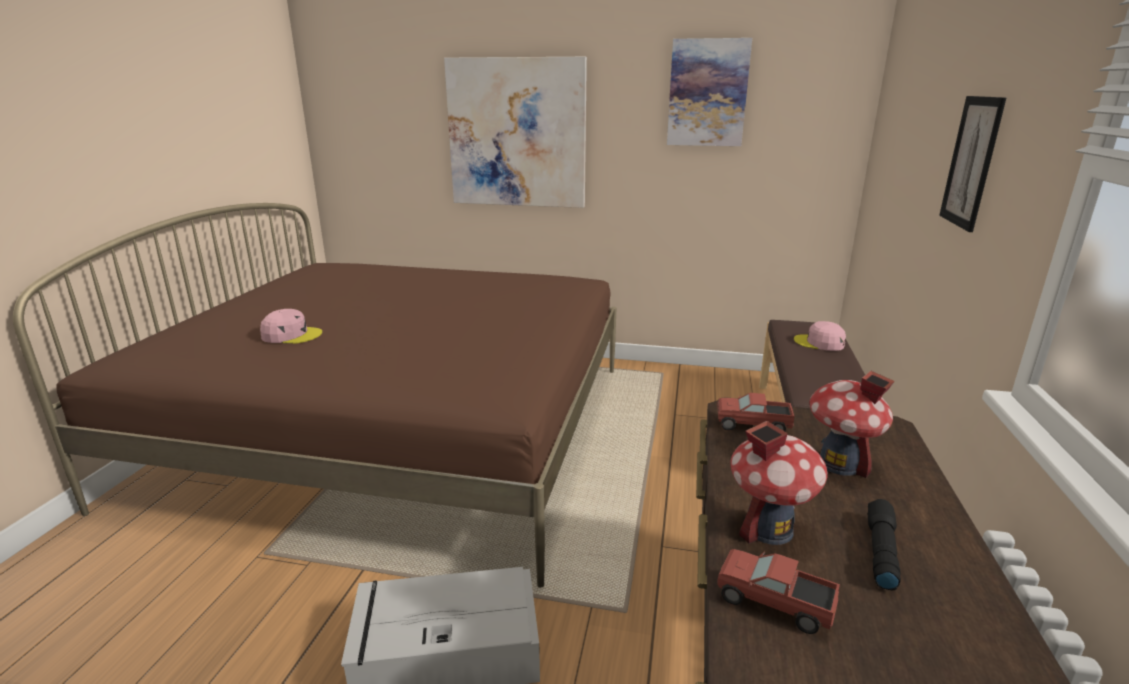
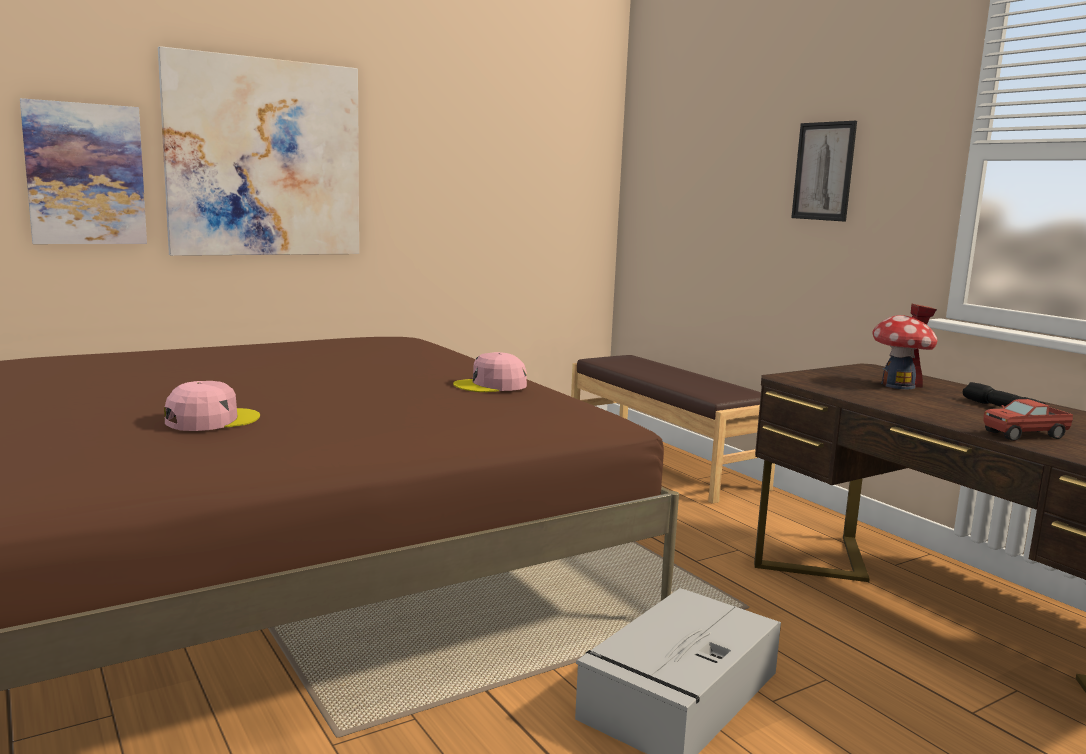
camera: 45 degrees left, 10 degrees down
picture [667,38,752,146] -> picture moved to [20,98,147,244]
toy truck [717,393,794,431] -> none
toy house [730,421,828,545] -> none
pink cap [794,321,846,351] -> pink cap moved to [453,352,527,392]

